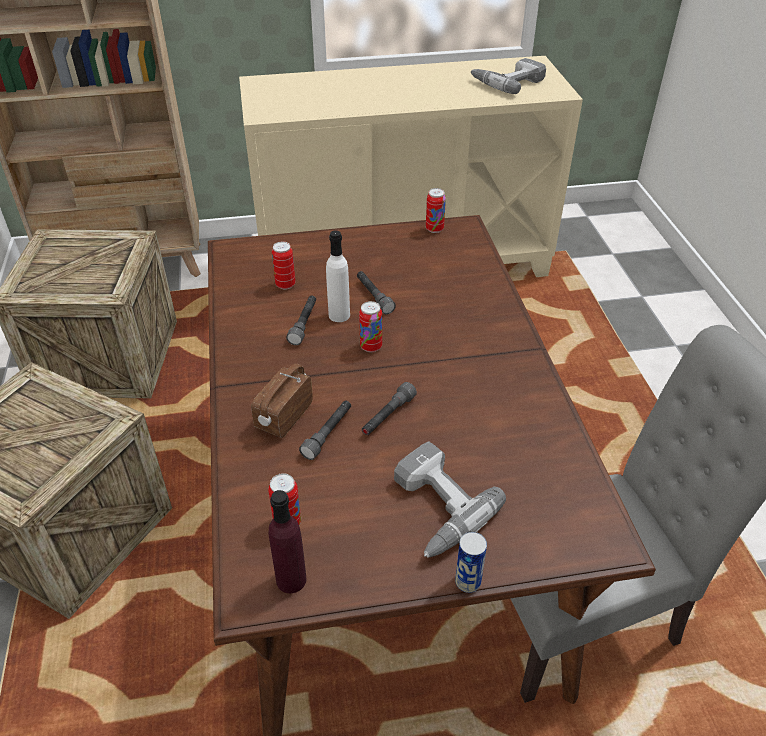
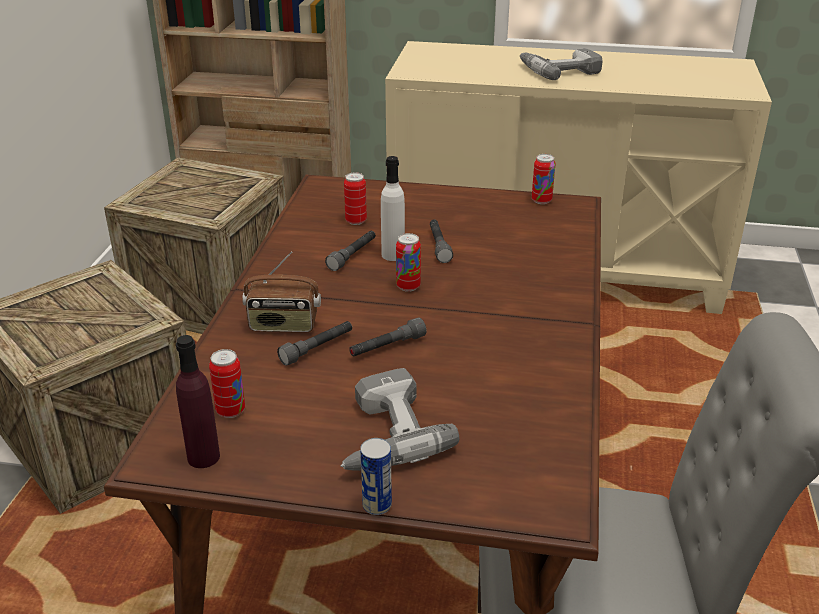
camera: 20 degrees right, 10 degrees down
radio [251,364,313,438] -> radio turned 135 degrees counterclockwise [242,251,321,333]
power drill [471,58,546,94] -> power drill moved to [520,48,603,80]

